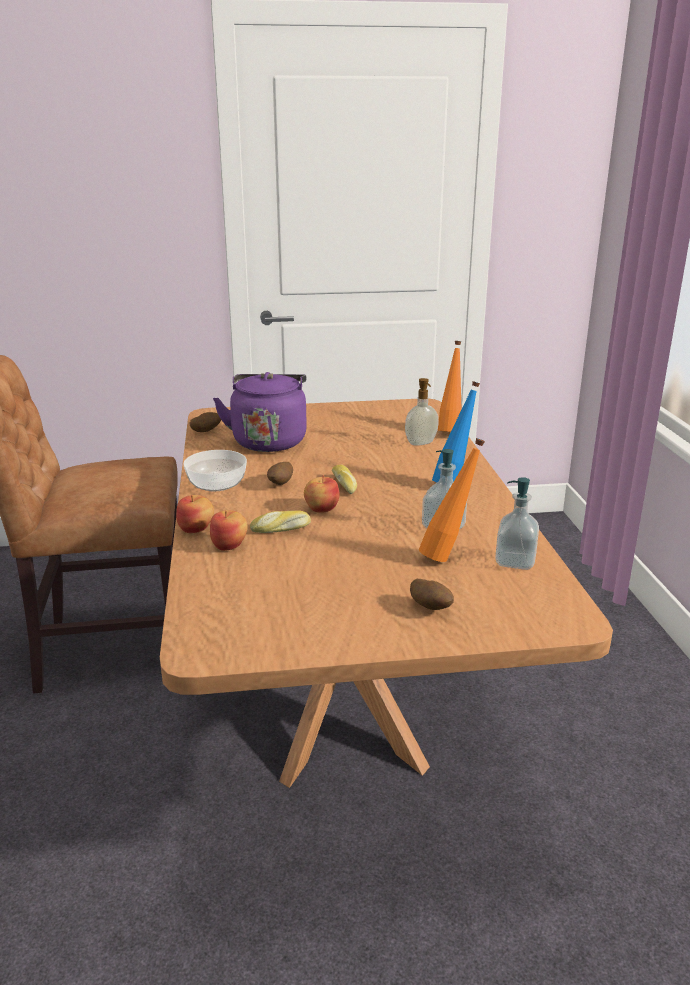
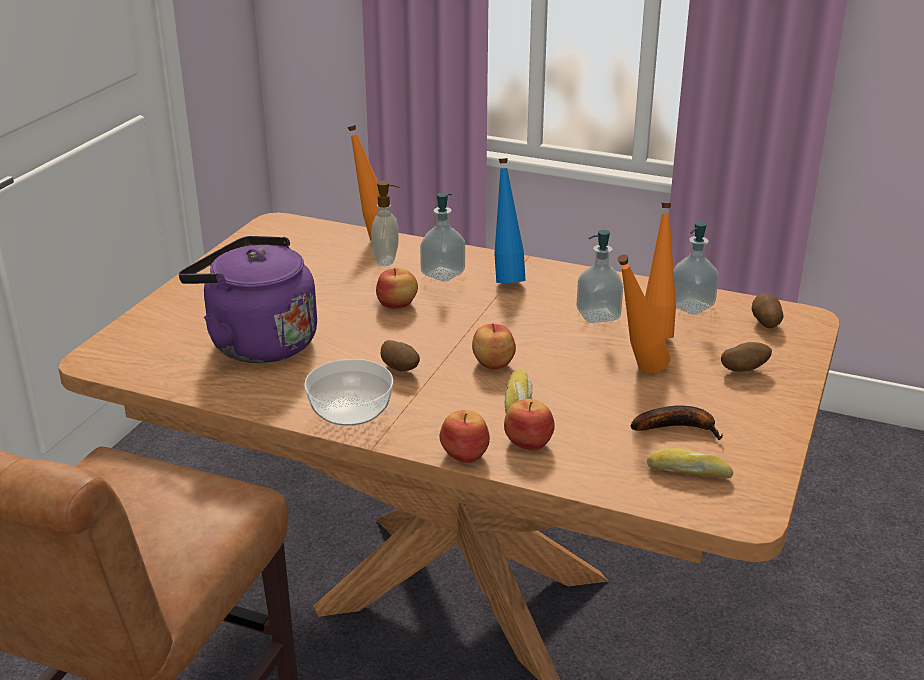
camera: 60 degrees left, 5 degrees up
potato [189,412,221,432] -> potato moved to [752,293,783,328]
bread [332,465,357,494] -> bread moved to [647,448,733,478]
none -> apple [376,268,418,309]
none -> soap dispenser [420,193,465,282]
none -> orange bottle [617,255,670,373]
none -> banana [631,405,723,440]

